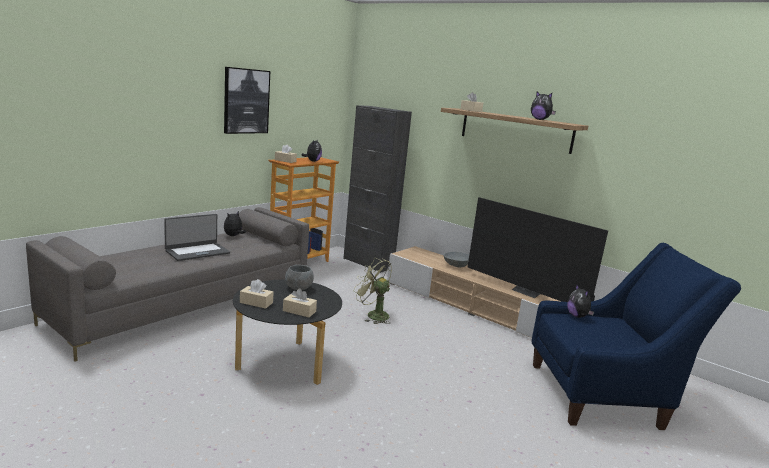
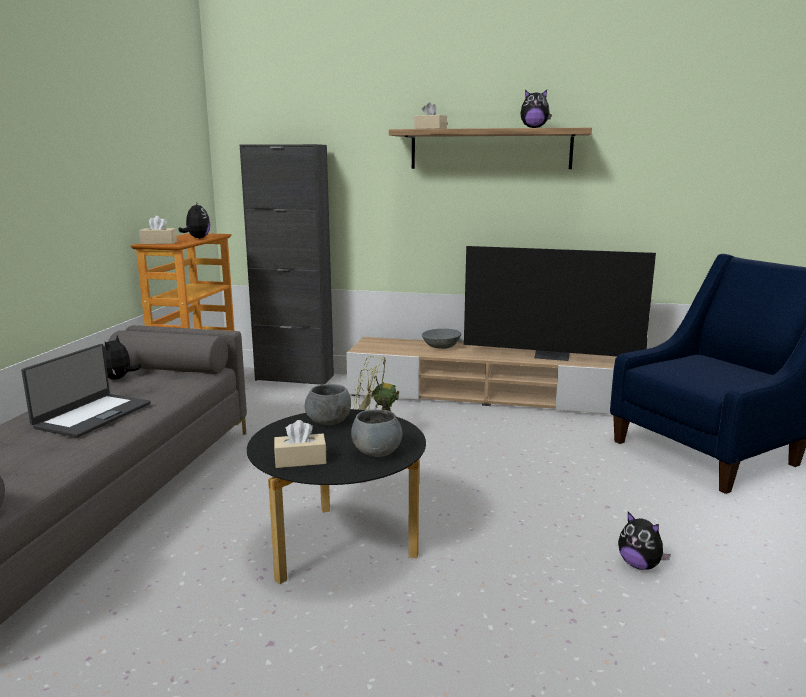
camera: 25 degrees left, 0 degrees up
picture [224,67,270,134] -> none
beige tissue box [283,288,317,317] -> grey bowl [351,409,402,457]
plush toy [567,284,594,318] -> plush toy moved to [618,512,671,570]

